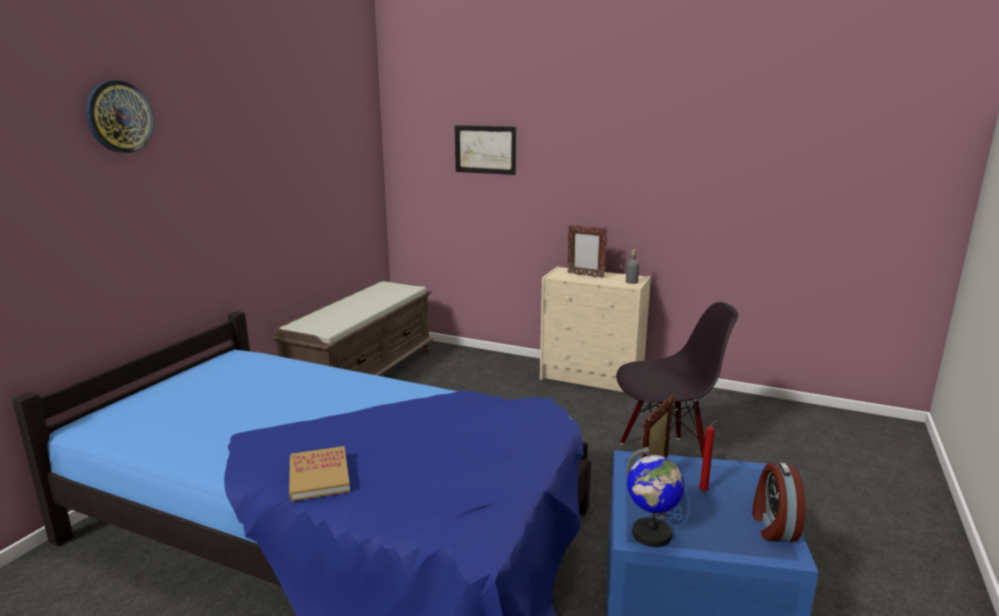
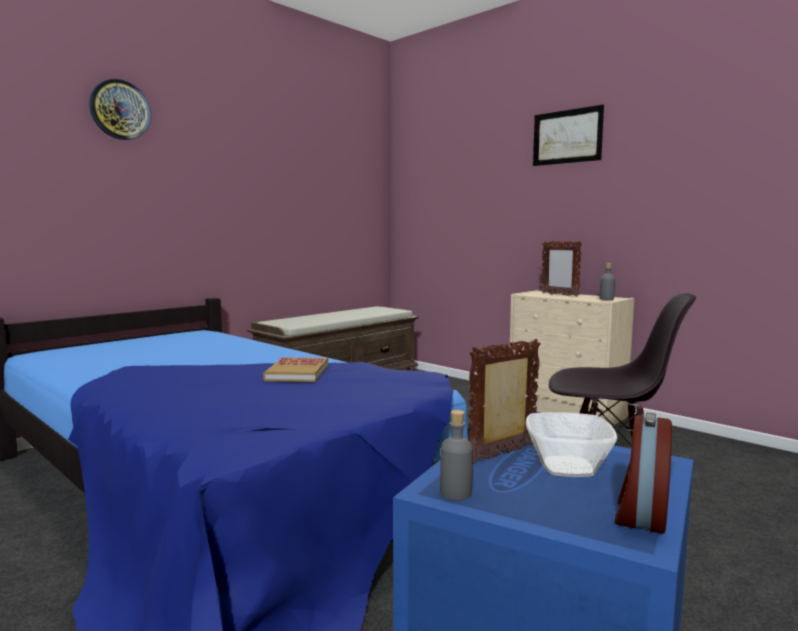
camera: 20 degrees right, 10 degrees down
book [289,446,350,501] -> book moved to [263,357,328,382]
picture [455,125,516,175] -> picture moved to [533,105,604,166]
globe [627,447,685,547] -> grey bottle [440,410,473,500]
red candle [699,420,718,491] -> bowl [526,412,617,477]

